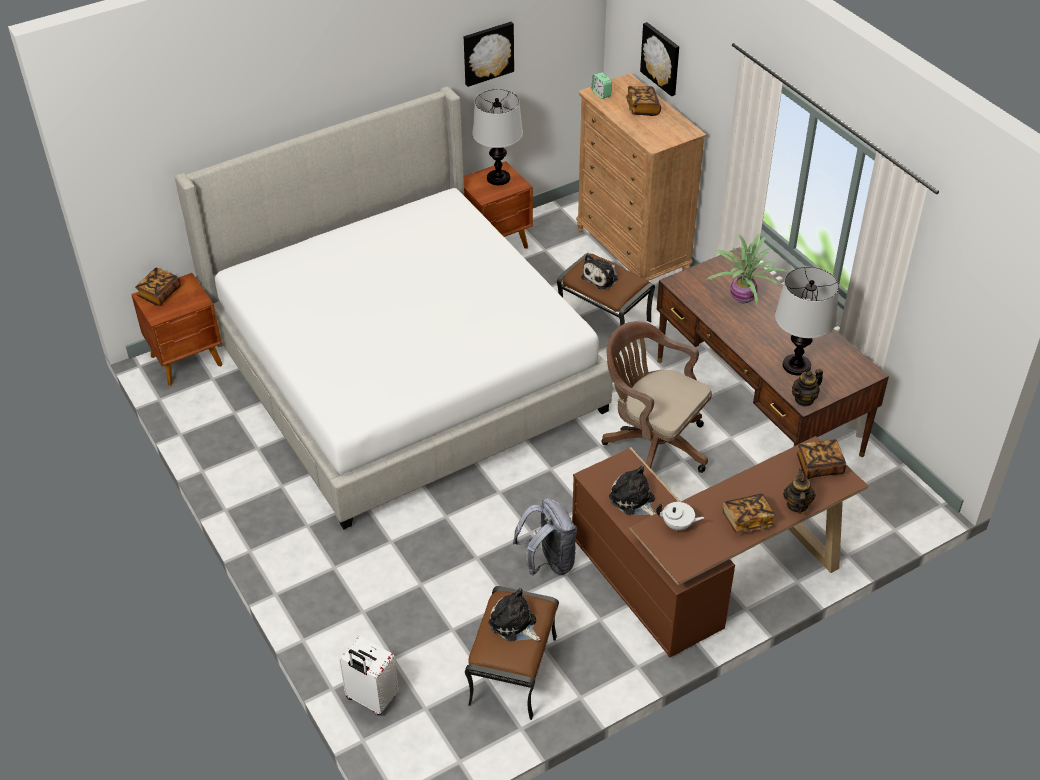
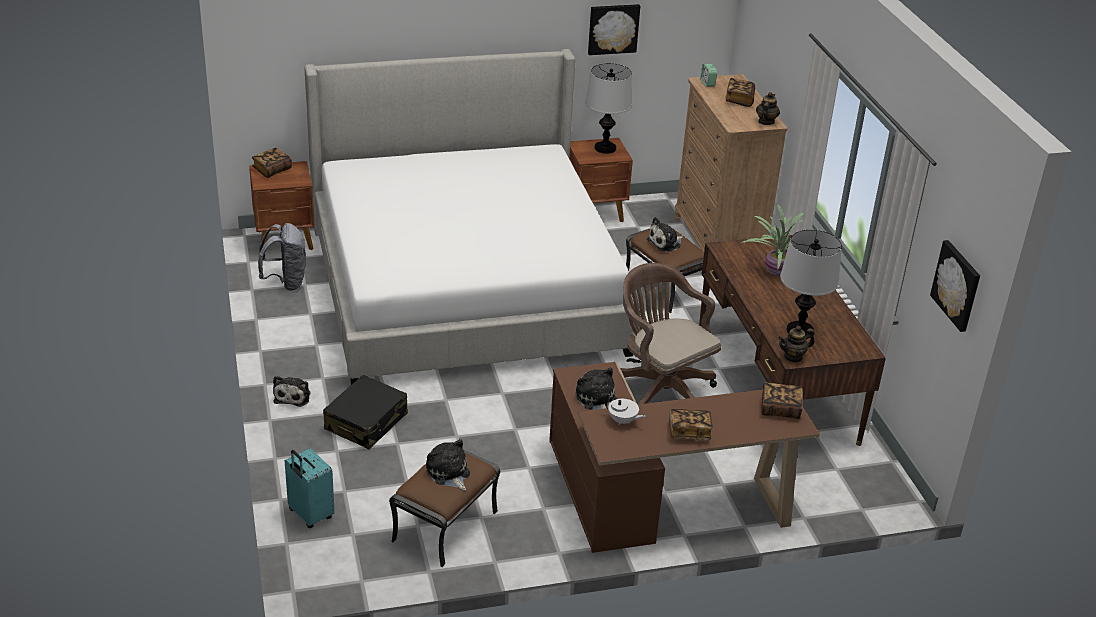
camera: 15 degrees right, 10 degrees down
white suitcase [339,636,399,715] -> turquoise suitcase [285,448,335,528]
grey backpack [513,498,577,575] -> grey backpack moved to [258,223,306,291]
picture [640,22,679,96] -> picture moved to [930,240,980,332]
teapot [783,469,816,514] -> teapot moved to [756,92,780,125]
none -> plush toy [273,376,311,407]
none -> black suitcase [323,375,408,449]

